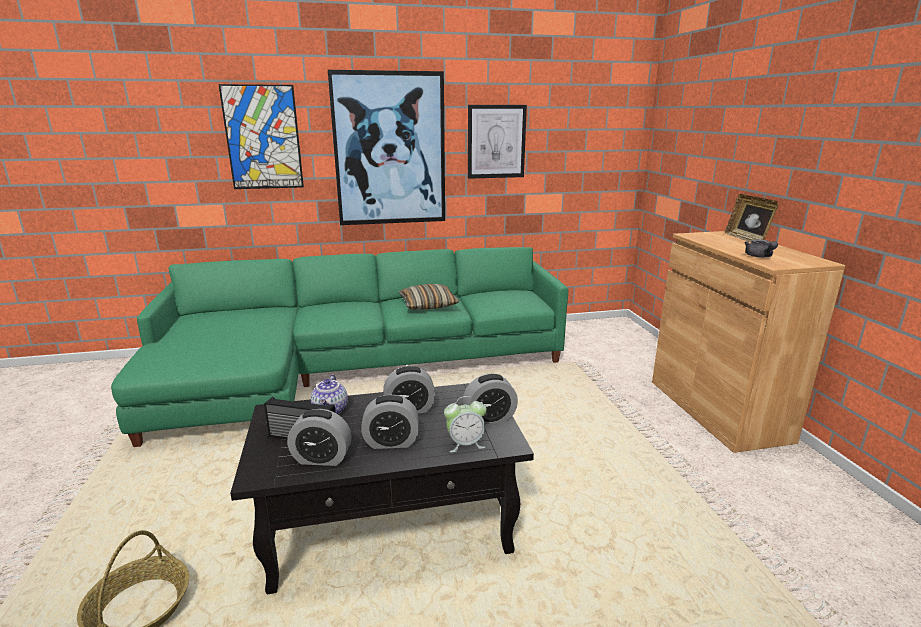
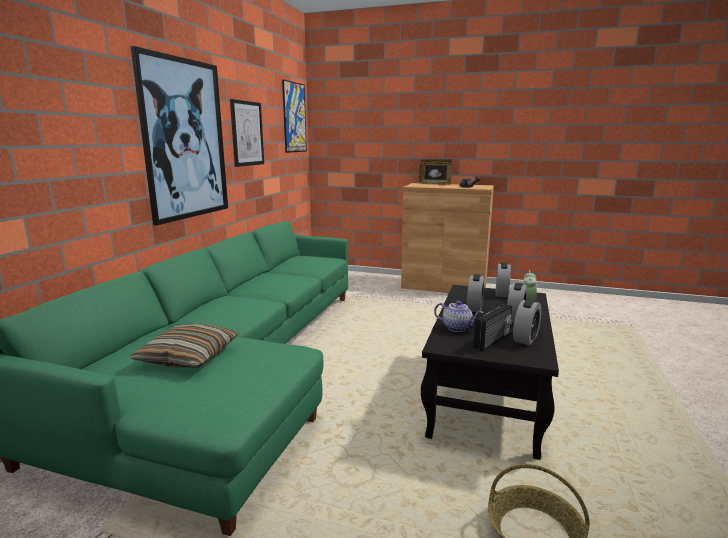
camera: 60 degrees left, 5 degrees down
picture [218,84,304,189] -> picture moved to [282,79,307,153]
pillow [398,284,459,310] -> pillow moved to [130,323,239,368]

